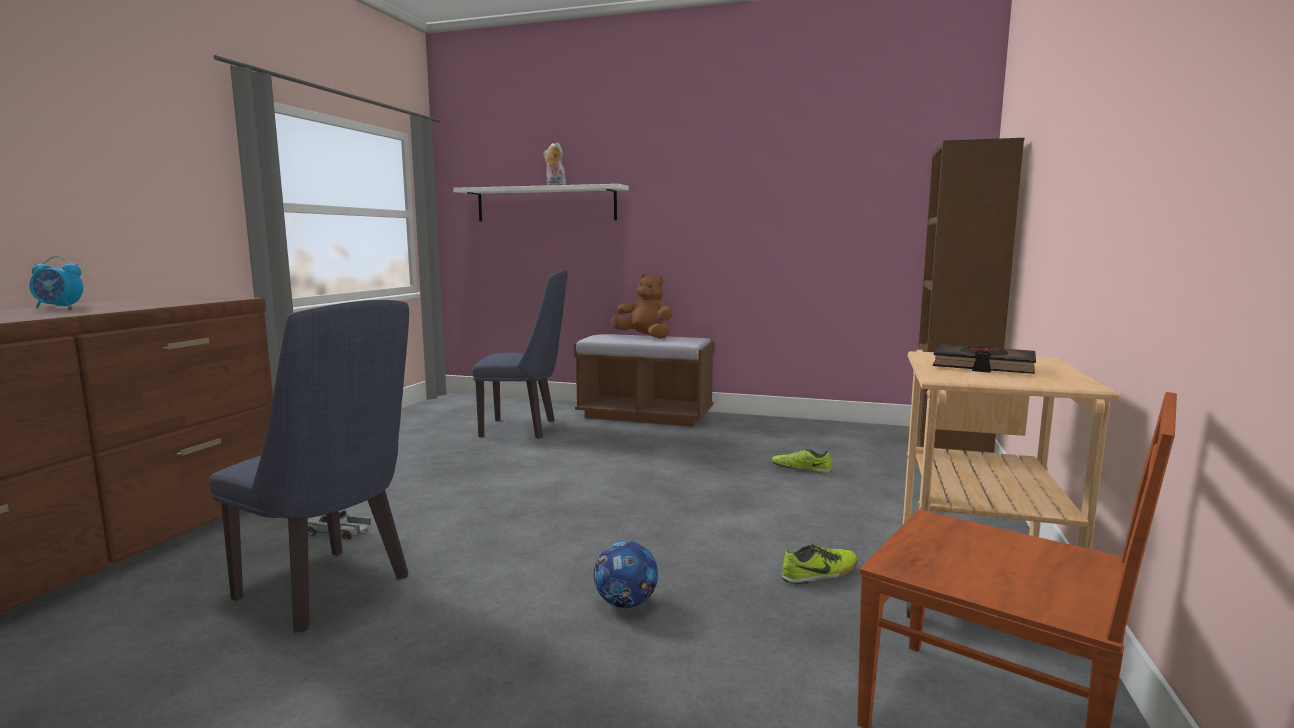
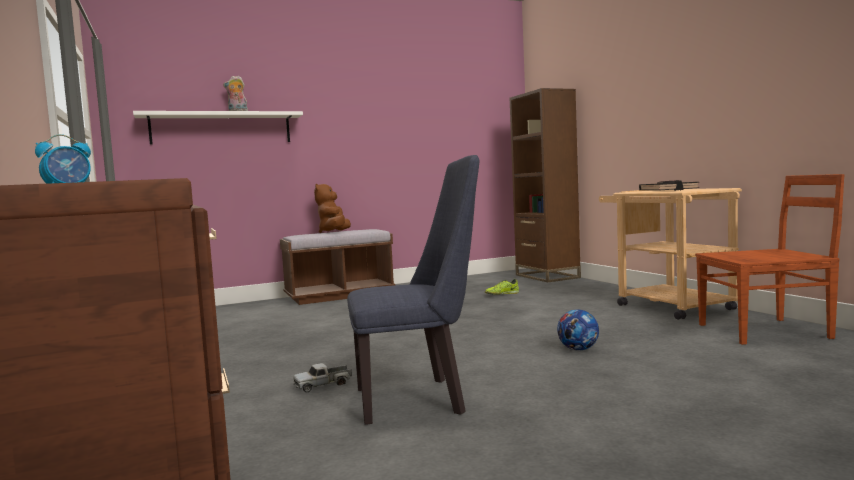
camera: 40 degrees left, 5 degrees down
blue chair [472,270,568,439] -> none
brown plush toy [611,274,673,339] -> brown plush toy turned 75 degrees counterclockwise [314,183,351,233]
shoe [782,544,857,585] -> none

